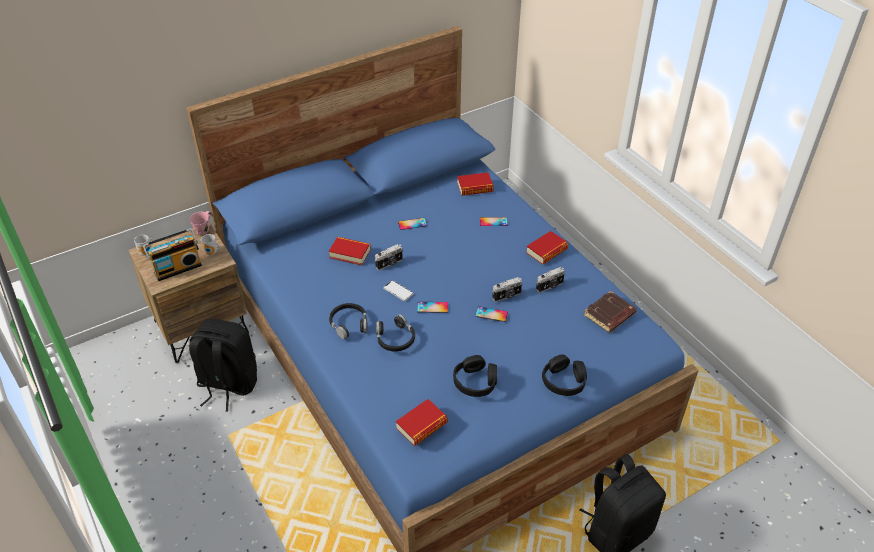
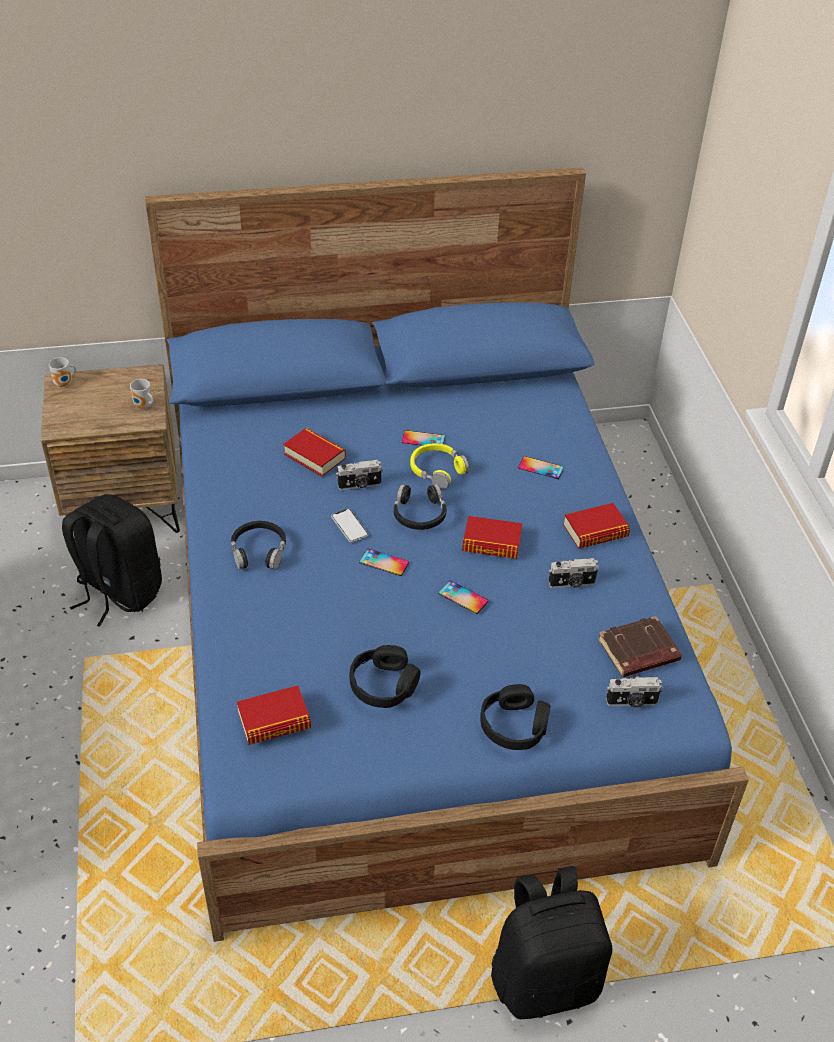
camera: 20 degrees right, 0 degrees up
radio [143,228,202,281] -> none
pink mug [190,211,212,235] -> none
black headphones [376,314,415,351] -> black headphones moved to [394,484,446,530]
book [457,172,494,196] -> book moved to [462,516,522,559]
camera [492,277,522,302] -> camera moved to [606,676,663,708]
none -> yellow headphones [410,443,469,489]

